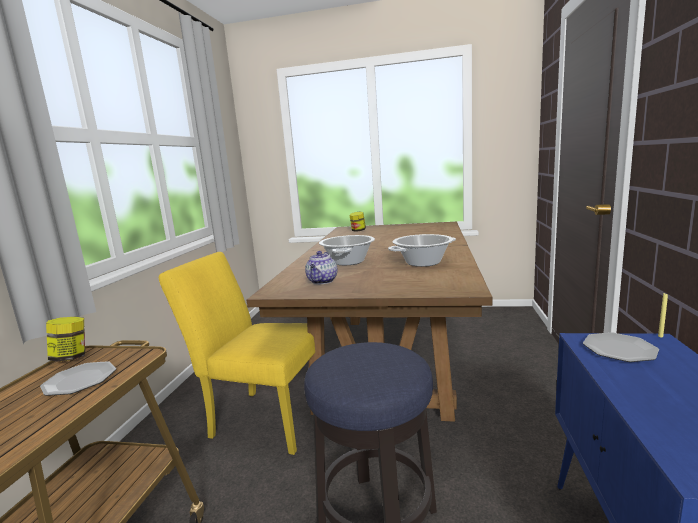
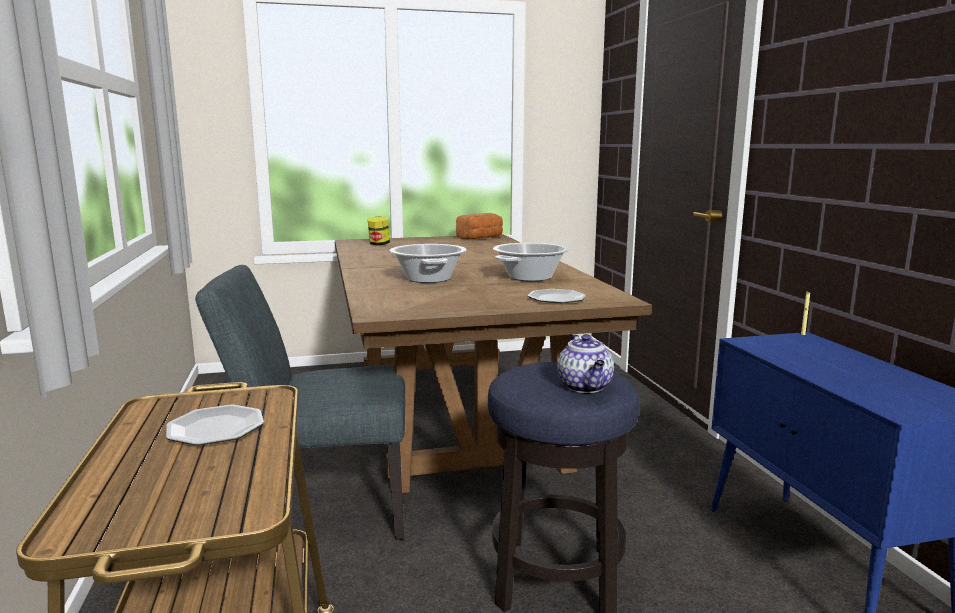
camera: 25 degrees left, 0 degrees up
jar [46,317,85,362] -> none
yellow chair [159,252,315,455] -> grey chair [195,265,406,540]
teapot [305,251,337,284] -> teapot moved to [557,334,614,393]
plate [583,332,659,362] -> plate moved to [528,289,586,303]
none -> bread [456,213,503,239]

